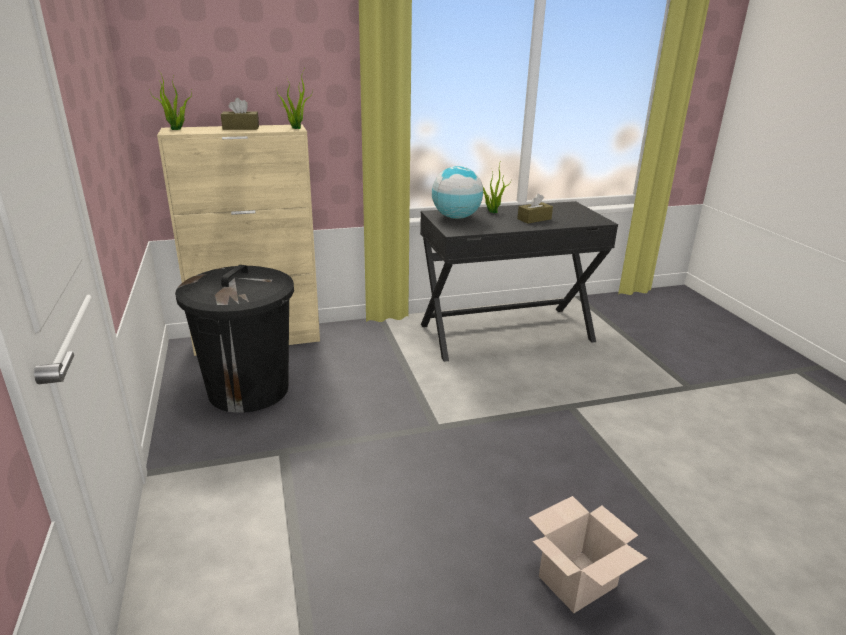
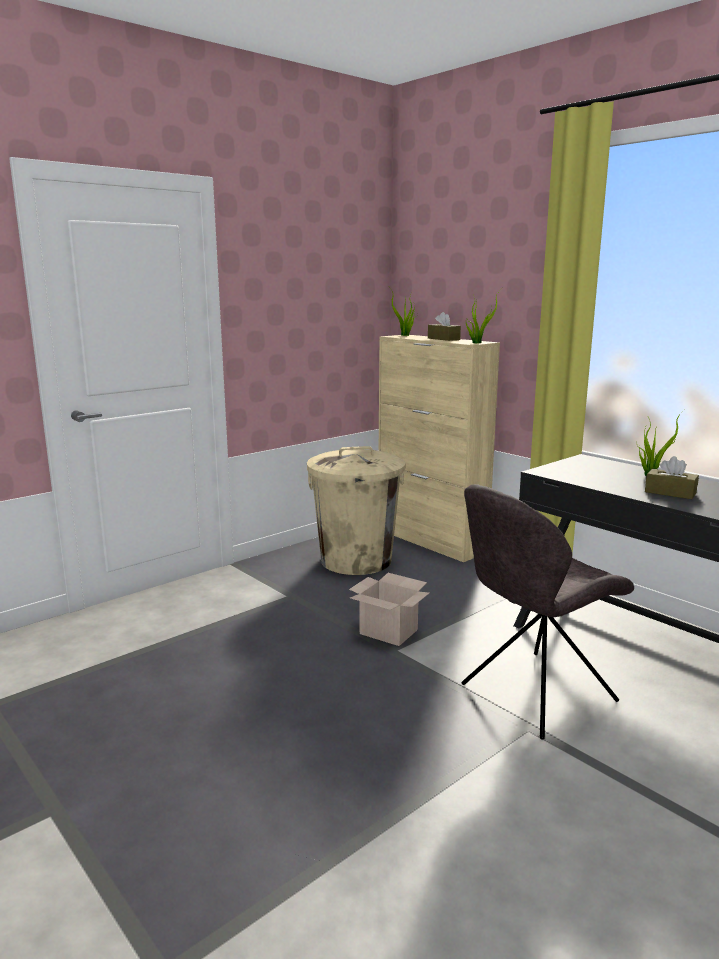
camera: 65 degrees right, 10 degrees down
black trash can [175,265,294,413] -> beige trash can [307,446,405,575]
globe [432,166,483,219] -> none
cardboard box [529,496,647,613] -> cardboard box moved to [349,573,429,646]
none -> grey chair [461,484,634,739]

